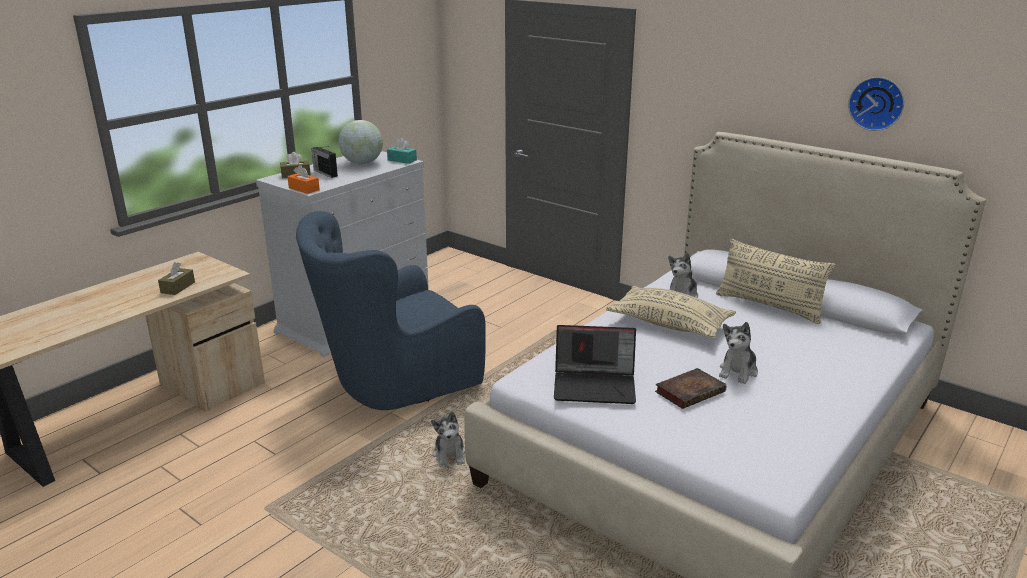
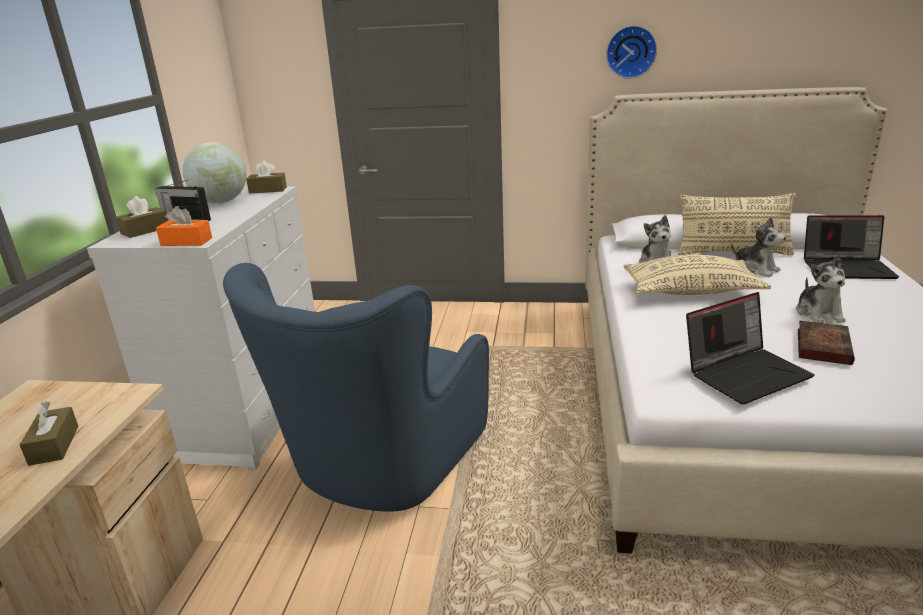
camera: 30 degrees left, 0 degrees up
turquoise tissue box [387,138,417,164] -> brown tissue box [246,161,287,194]
plush toy [431,412,465,467] -> plush toy moved to [731,217,786,277]
wall clock [848,77,904,131] -> wall clock moved to [606,25,657,79]
none -> laptop [804,215,899,279]

